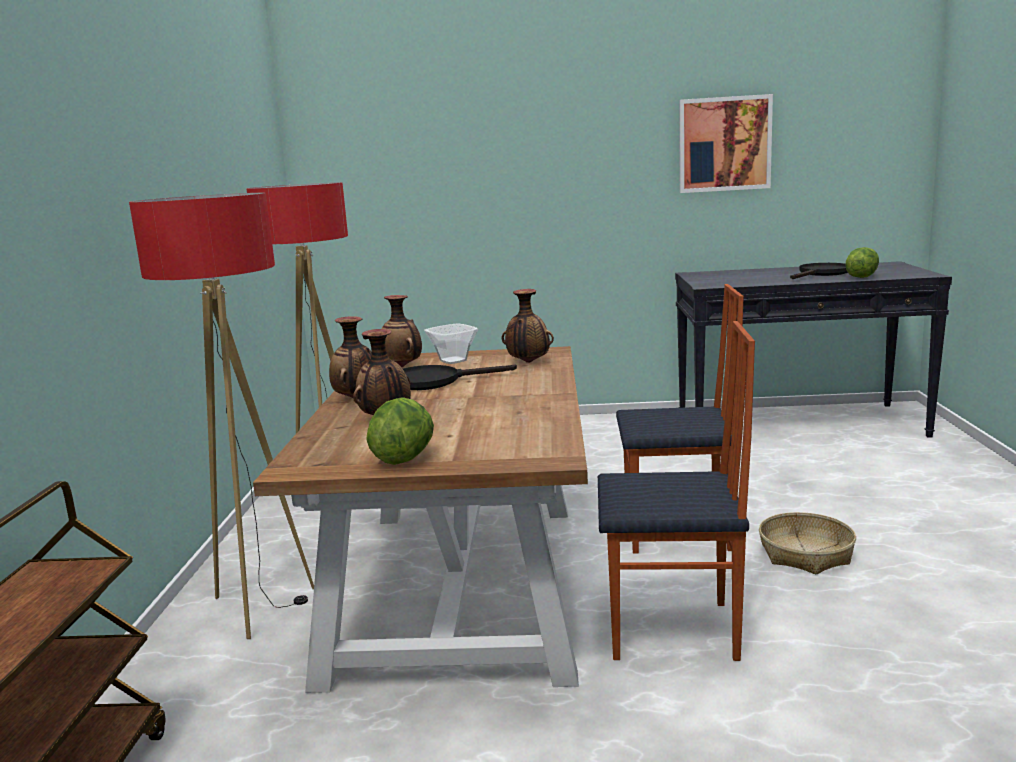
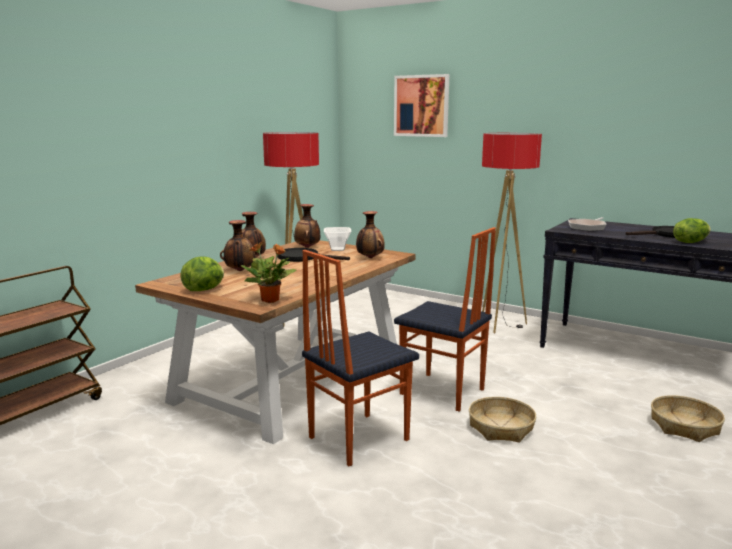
camera: 30 degrees right, 0 degrees up
floor lamp [129,193,314,639] -> floor lamp moved to [482,133,542,333]
chair [598,321,755,661] -> chair turned 105 degrees clockwise [302,250,419,466]
picture [679,94,773,193] -> picture moved to [394,74,450,137]
none -> potted plant [241,241,296,303]
none -> frying pan [568,217,607,231]
none -> basket [651,395,725,442]

